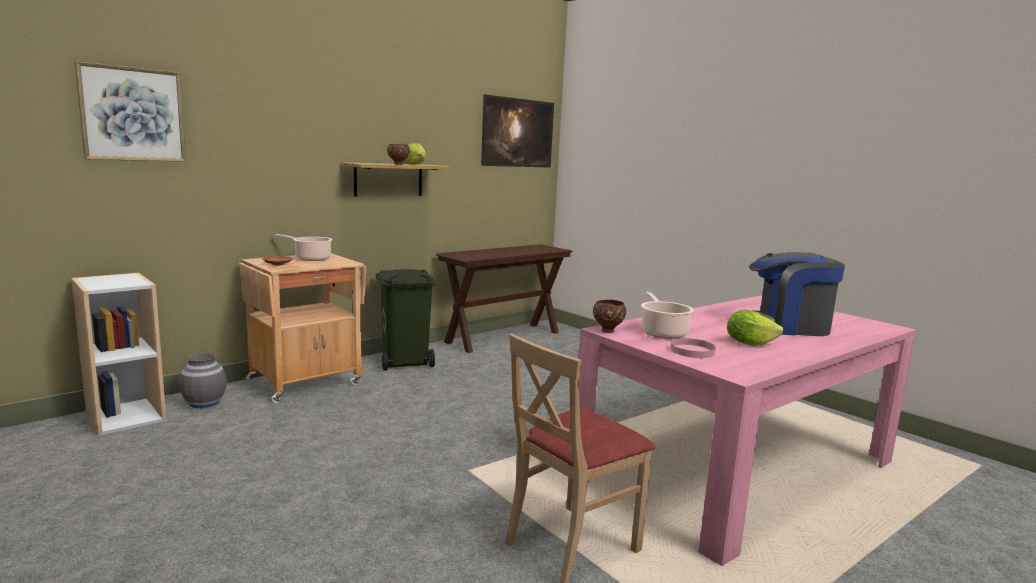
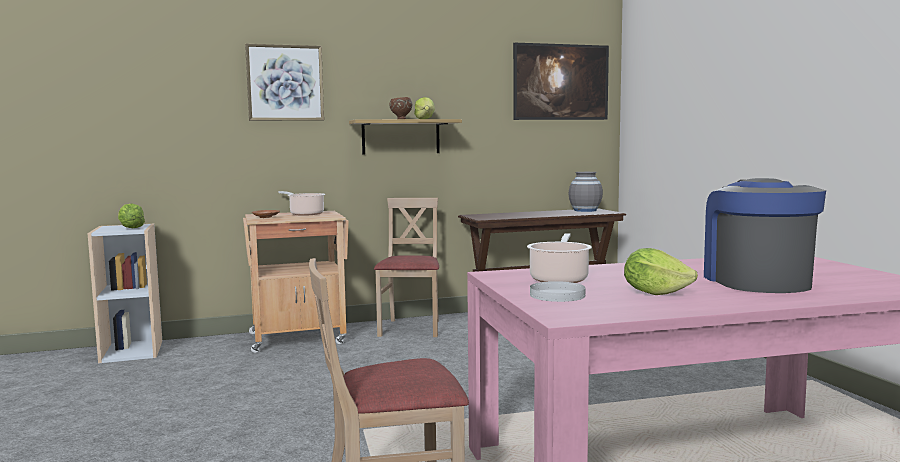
camera: 25 degrees right, 5 degrees down
picture [75,61,186,162] -> picture moved to [245,44,324,121]
grey vase [179,353,227,408] -> grey vase moved to [569,172,603,212]
green trash can [376,269,436,371] -> beige chair [374,198,439,337]
brown bowl [593,300,626,333] -> none
pink plate [670,338,716,358] -> white plate [530,281,585,302]
coffee machine [749,252,845,336] -> coffee machine turned 60 degrees clockwise [704,178,826,293]
none -> lettuce [118,203,145,228]

